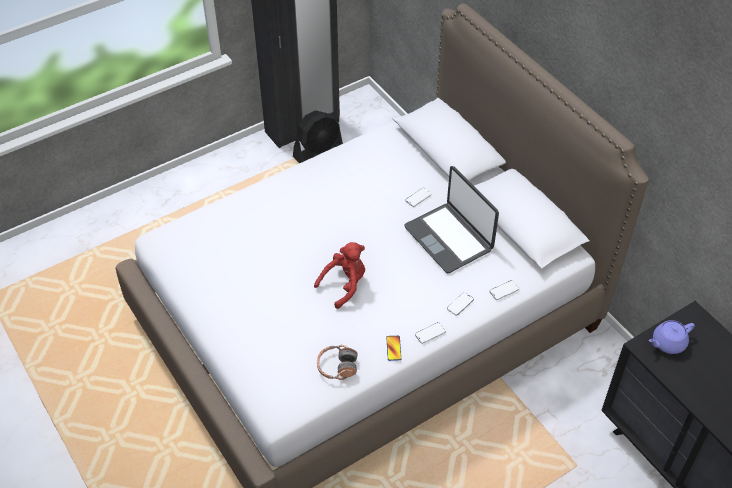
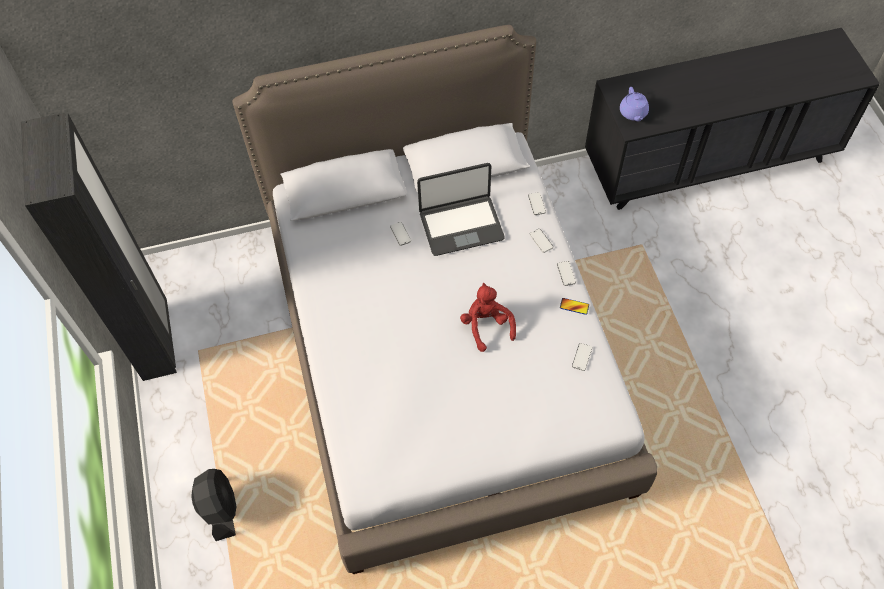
camera: 70 degrees left, 10 degrees up
black fan [293,110,343,163] -> black fan moved to [191,469,237,541]
headphones [317,345,358,380] -> phone [572,343,592,371]

